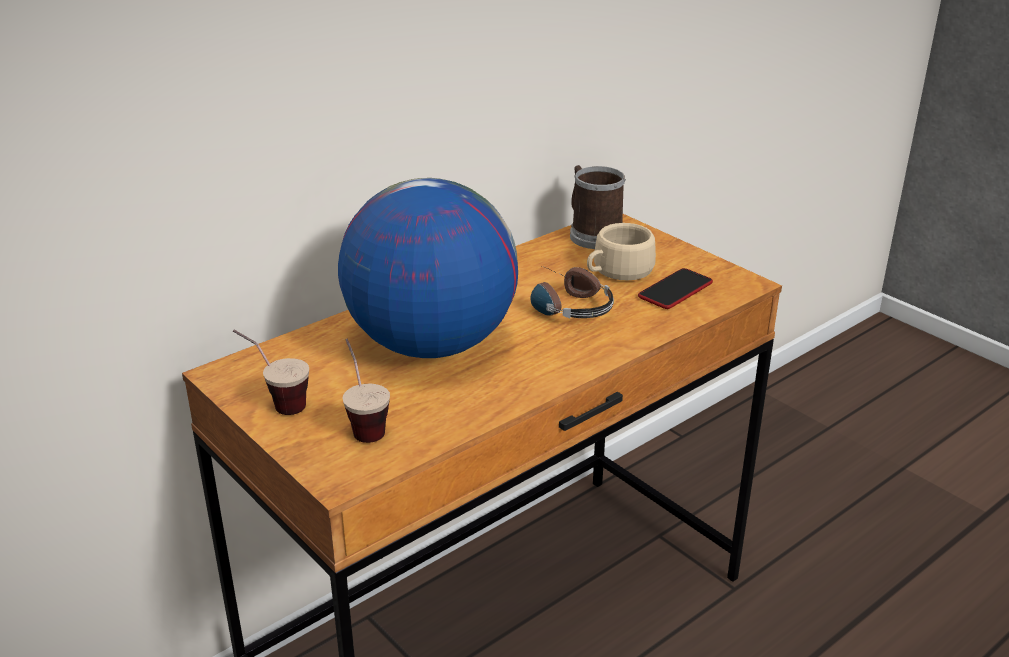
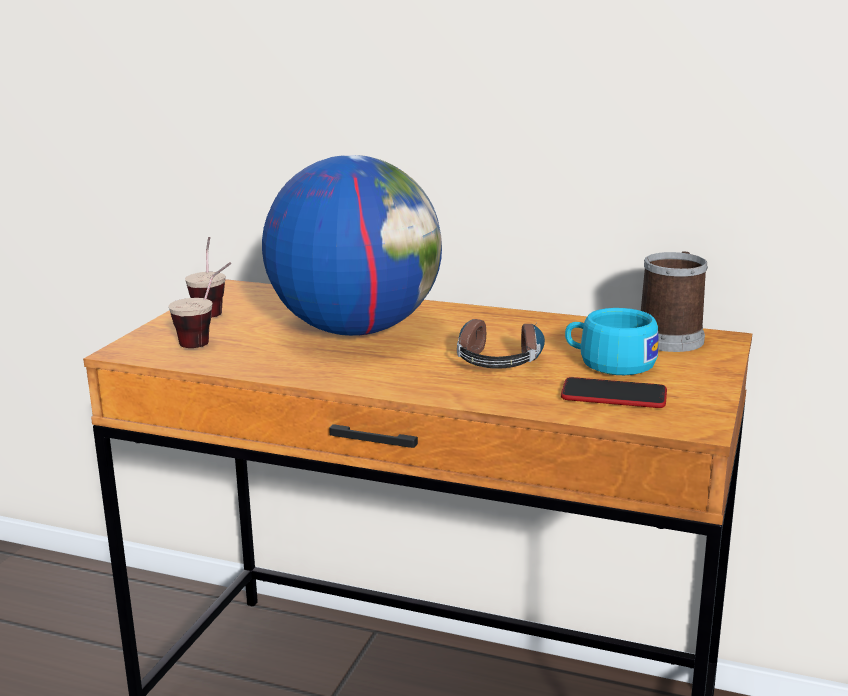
camera: 60 degrees right, 10 degrees down
beige cup [587,223,656,280] -> turquoise cup [565,308,659,375]

